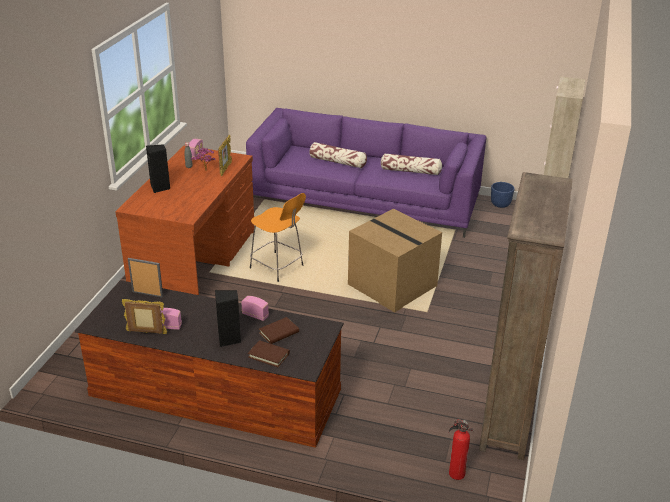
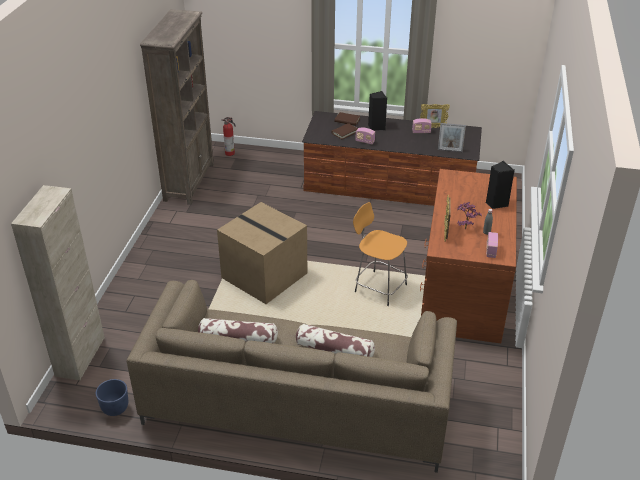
camera: 175 degrees right, 5 degrees up
purple sofa [246,108,486,238] -> brown sofa [126,280,457,473]

